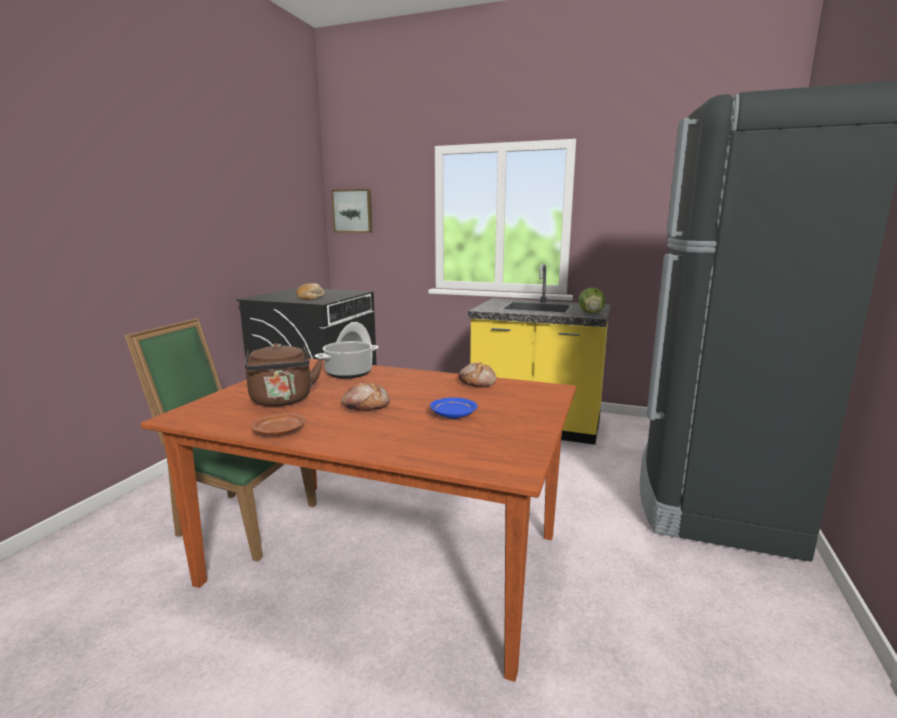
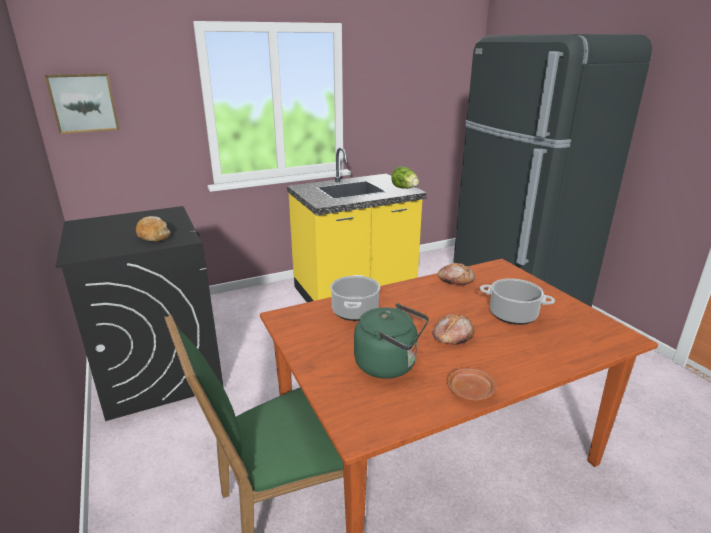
camera: 45 degrees left, 10 degrees up
brown kettle [245,343,323,407] -> green kettle [354,303,429,379]
blue plate [430,398,477,419] -> cooking pot [480,278,555,325]

